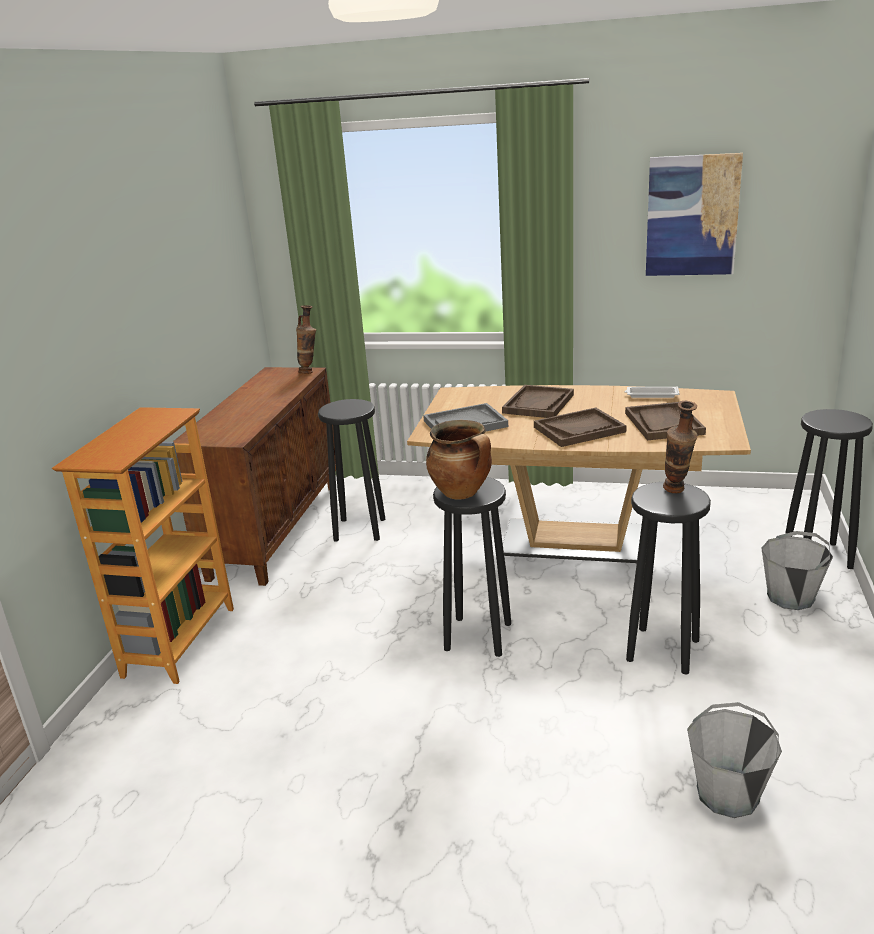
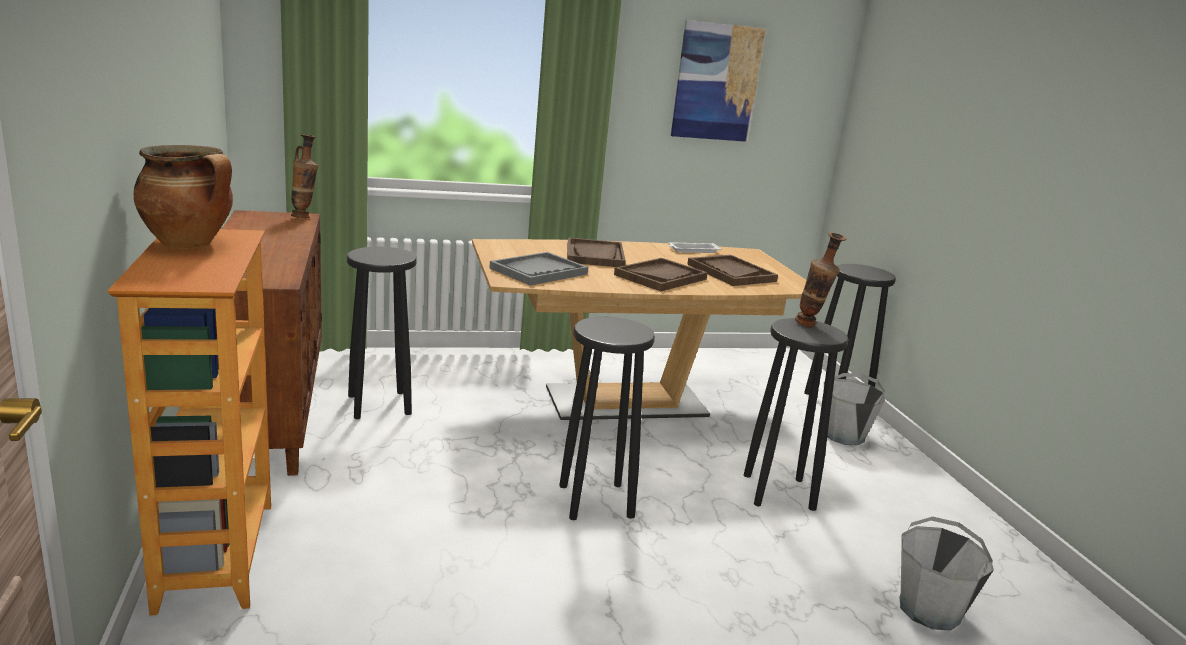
camera: 30 degrees left, 5 degrees down
cooking pot [426,420,492,500] -> cooking pot moved to [134,145,233,249]

